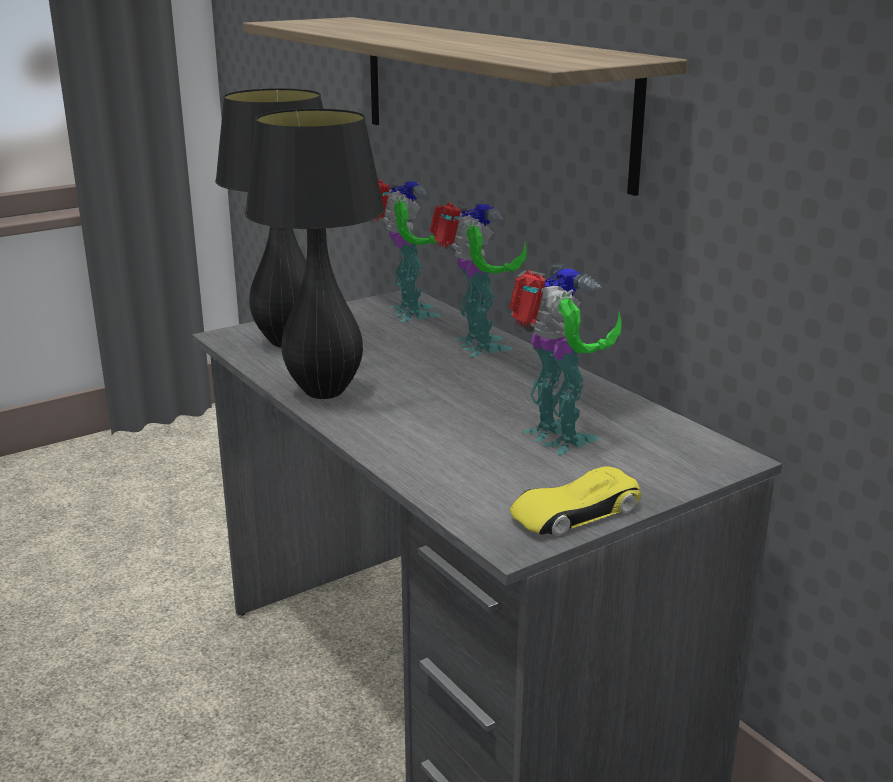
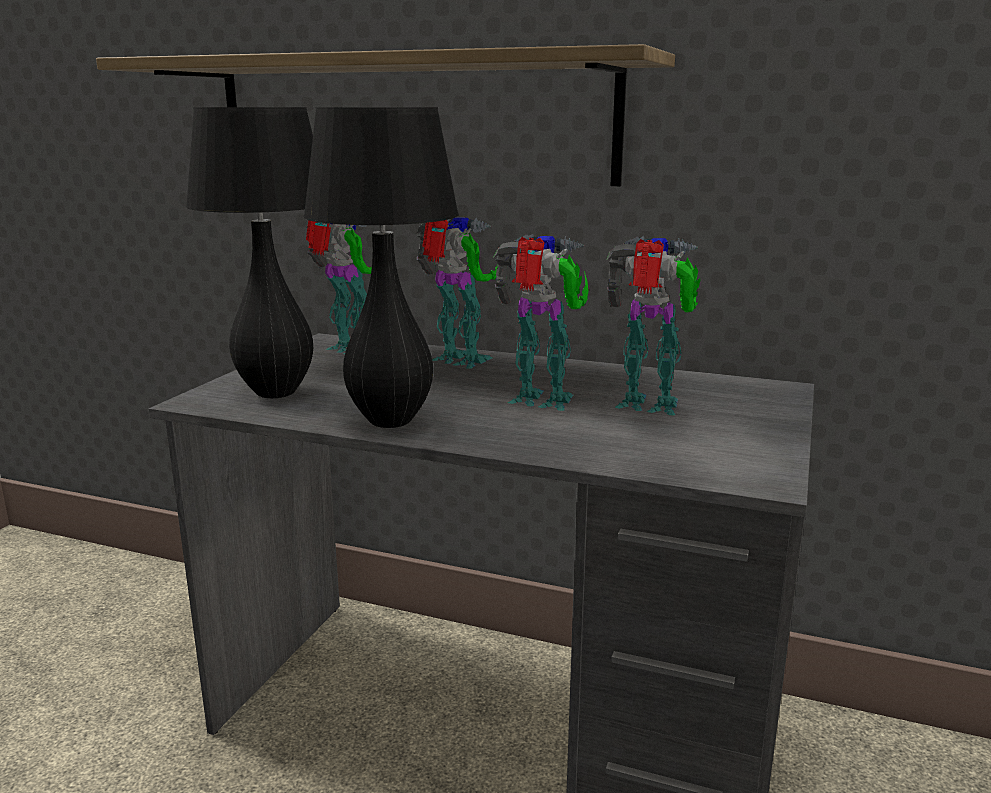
camera: 35 degrees left, 5 degrees down
yellow toy car [510,466,641,536] -> none
none -> toy robot [493,234,589,411]

